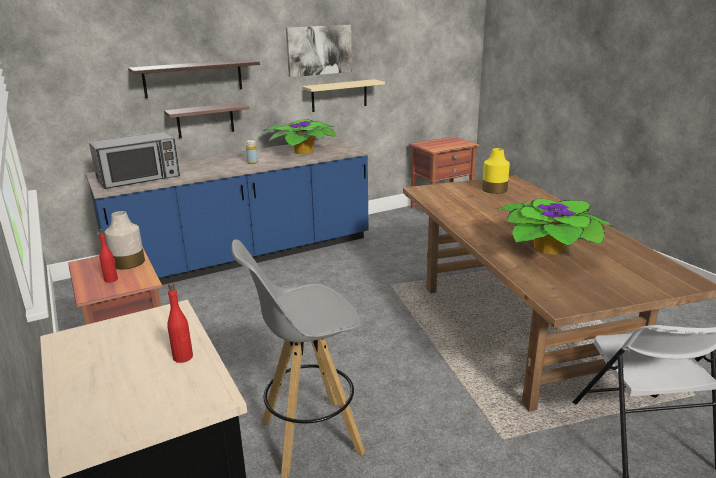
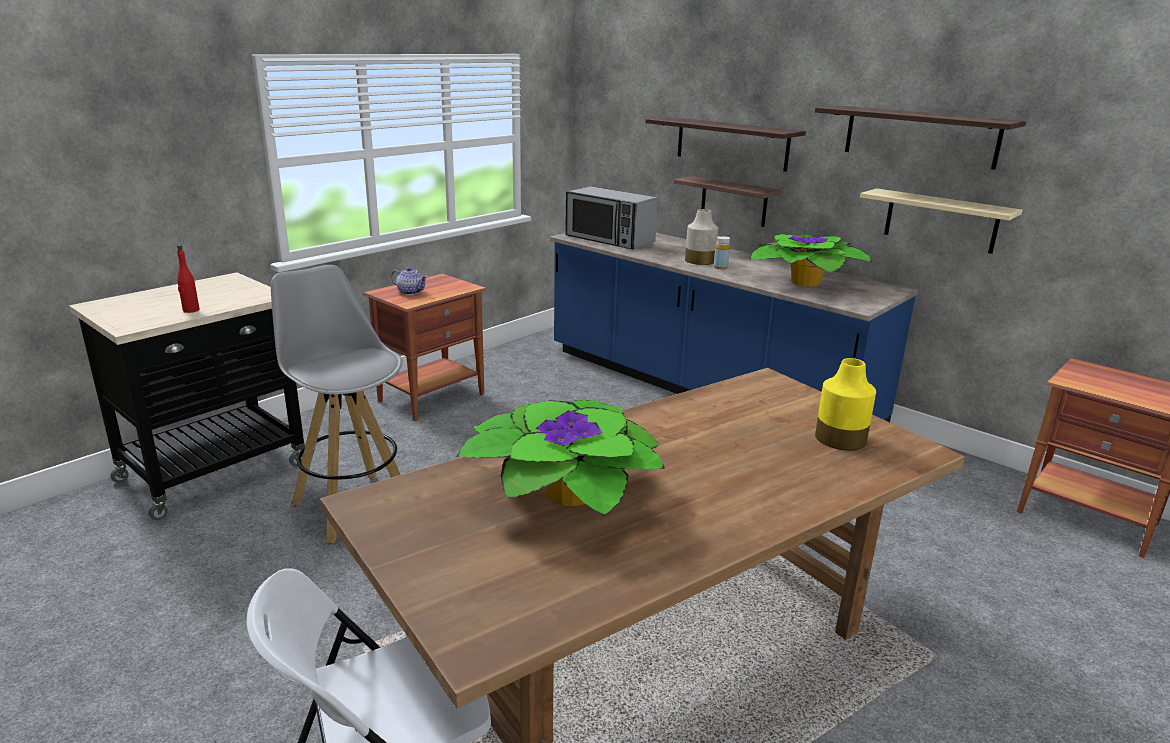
camera: 70 degrees right, 0 degrees up
red bottle [99,229,118,283] -> teapot [391,267,428,295]
beige vase [105,211,145,269] -> beige vase moved to [685,209,719,265]
picture [286,25,352,77] -> shelf [815,105,1027,170]

